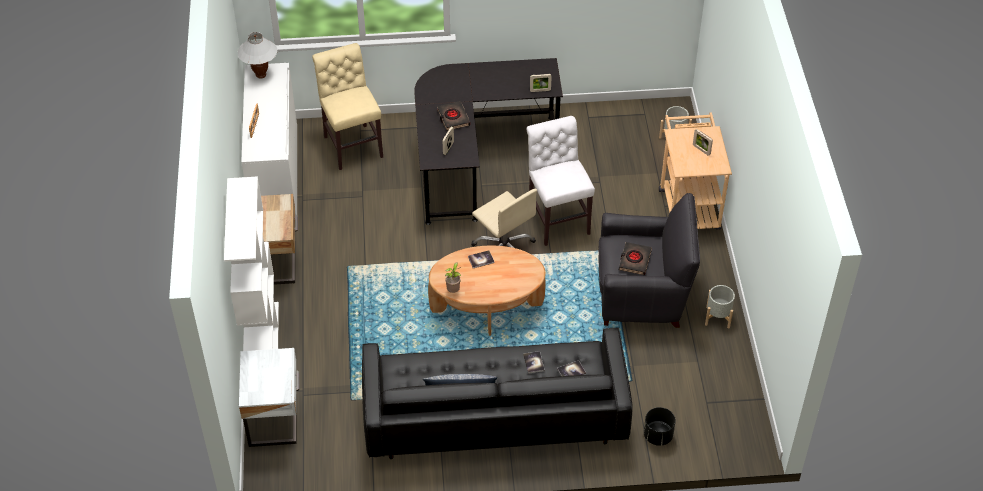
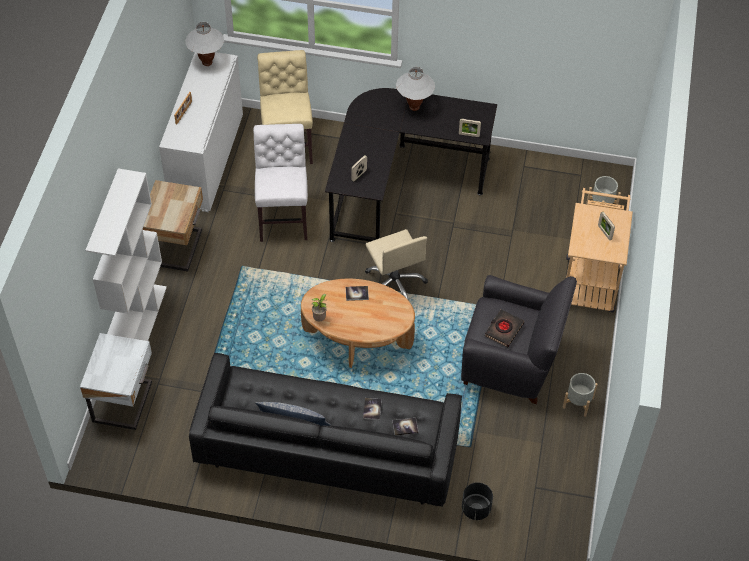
camera: 15 degrees right, 5 degrees up
black book [437,101,470,131] -> none
white chair [527,116,595,246] -> white chair moved to [253,124,308,242]
none -> white table lamp [396,67,435,111]

